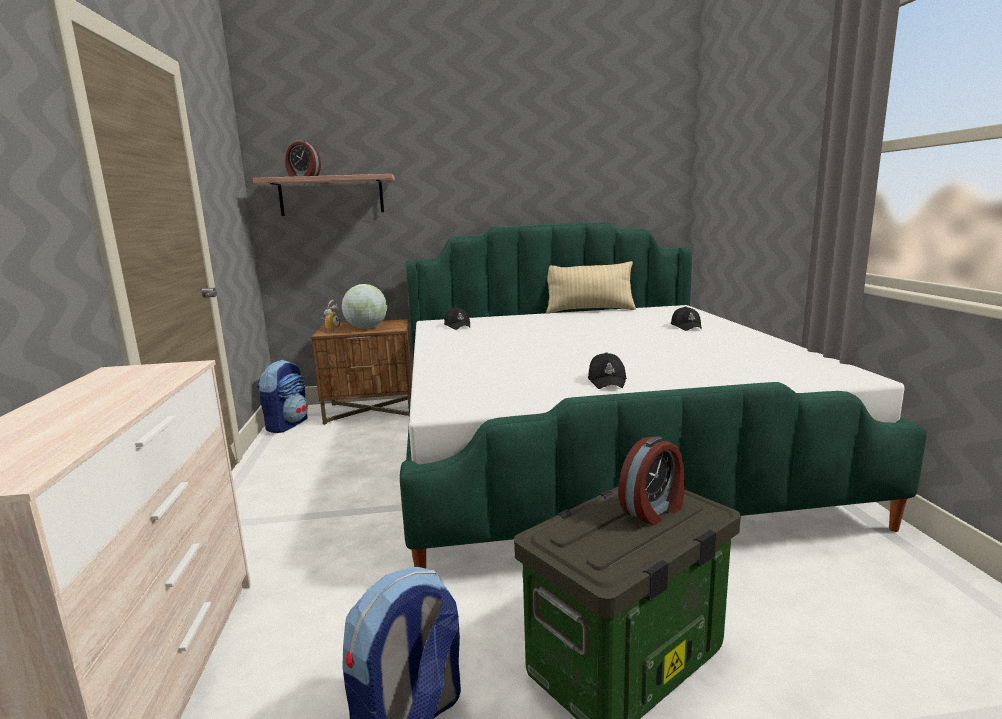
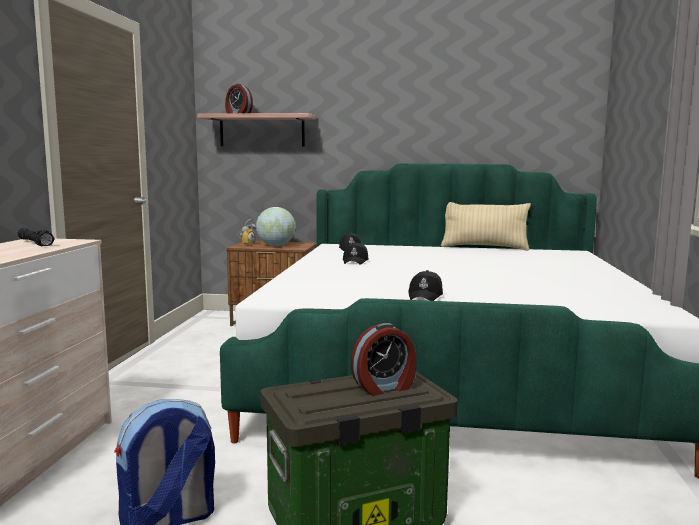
camera: 15 degrees right, 5 degrees down
backpack [257,360,308,433] -> none
black cap [671,307,702,331] -> black cap moved to [343,242,369,264]
none -> black flashlight [17,228,55,246]

